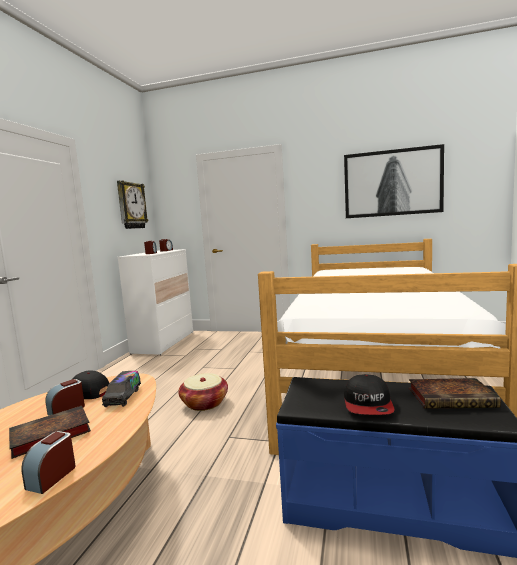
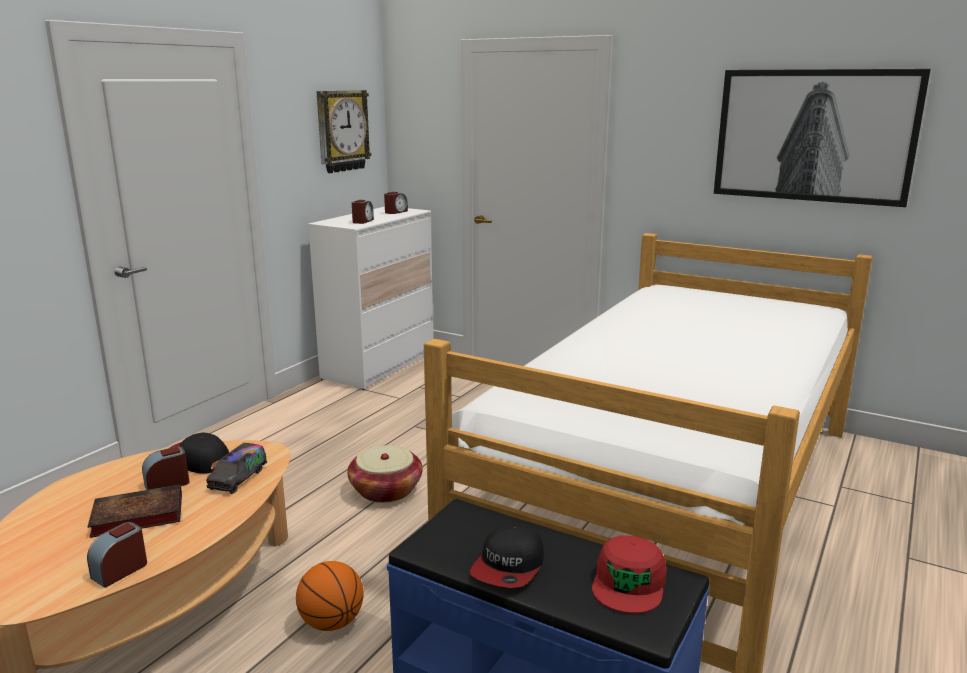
camera: 15 degrees right, 10 degrees up
book [409,378,501,409] -> red cap [592,535,667,614]
none -> basketball [296,561,364,631]

